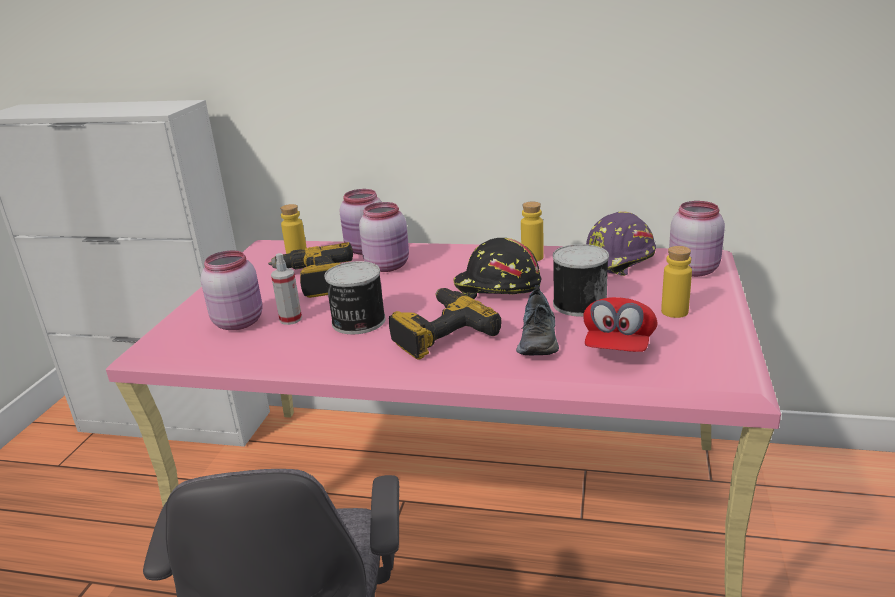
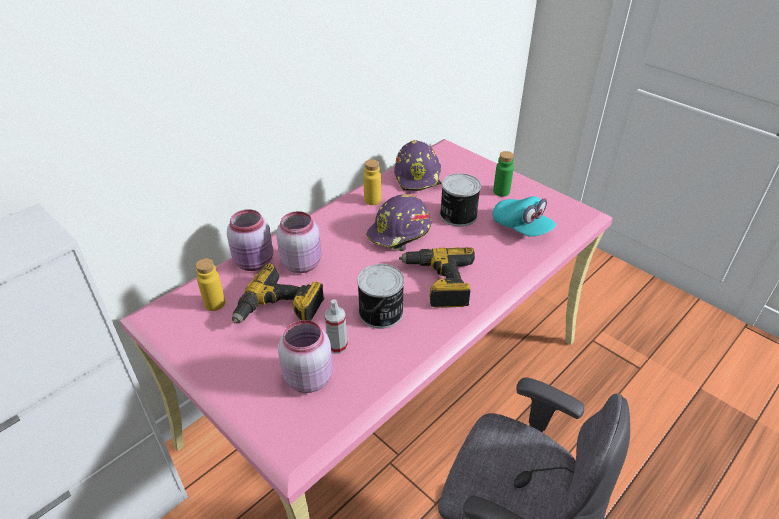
camera: 60 degrees left, 15 degrees up
black hard hat [453,238,541,299] -> purple hard hat [366,194,431,252]
shoe [516,285,559,355] -> none
red cap [583,297,658,352] -> turquoise cap [492,196,556,237]
yellow bottle [661,246,692,318] -> green bottle [493,151,514,197]
pink jar [669,201,725,277] -> none

